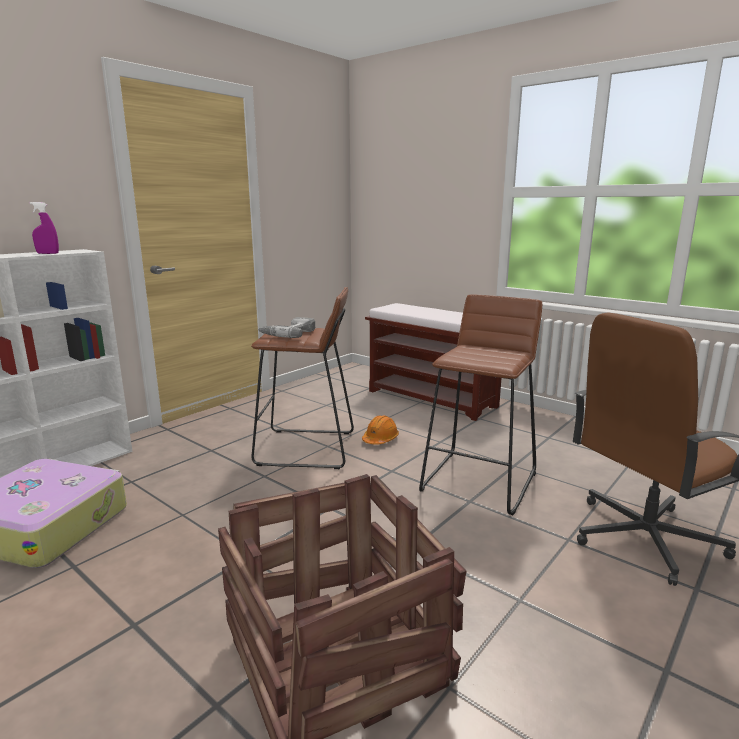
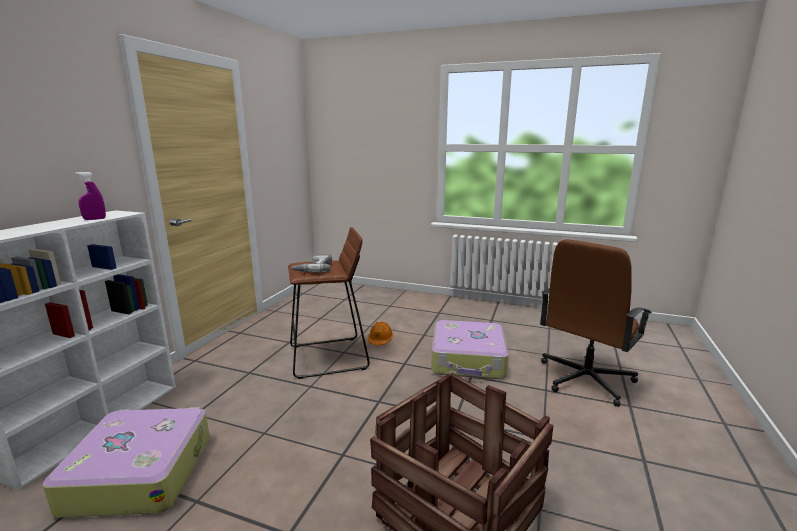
camera: 20 degrees left, 0 degrees up
brown bench [365,303,501,421] -> none
brown stool [419,294,542,515] -> suitcase [431,320,509,379]

